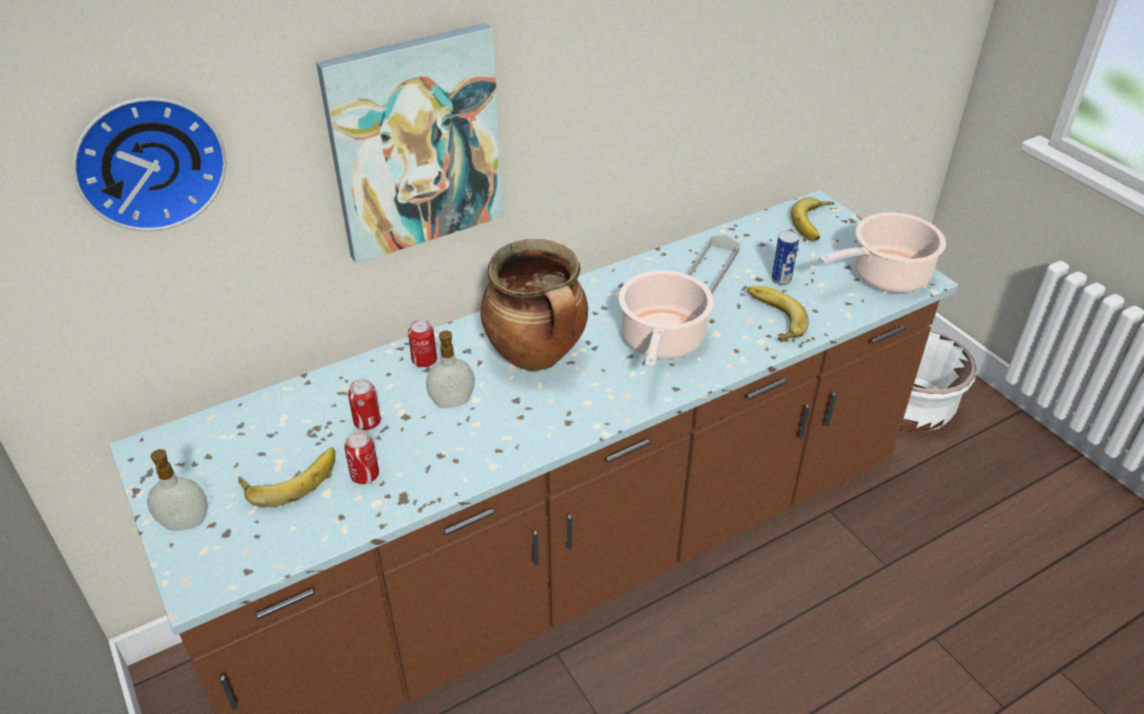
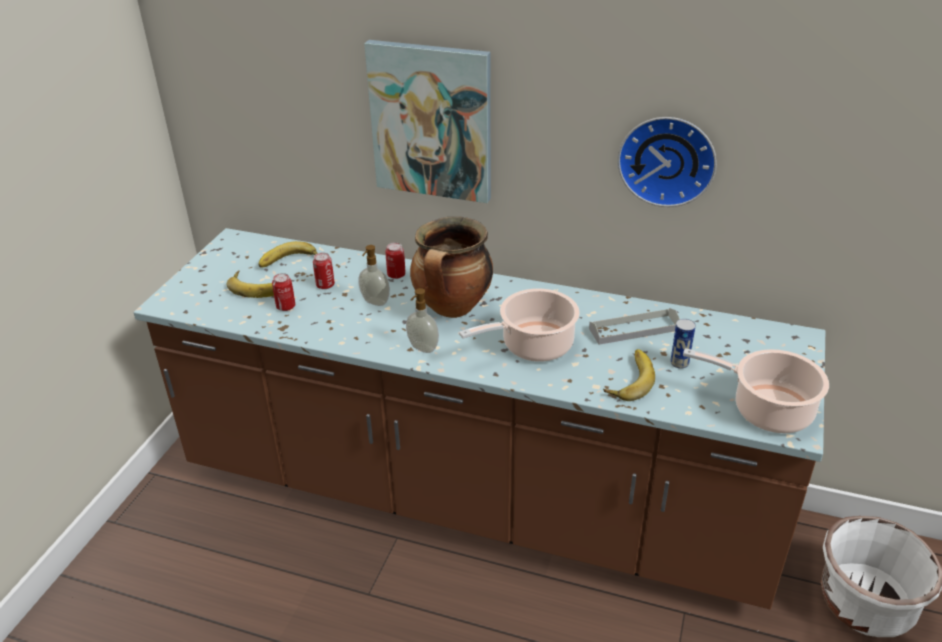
camera: 50 degrees right, 5 degrees down
wall clock [72,97,226,231] -> wall clock moved to [618,117,717,207]
soap dispenser [147,449,208,531] -> soap dispenser moved to [406,288,439,353]
banana [791,197,835,241] -> banana moved to [258,241,318,268]

